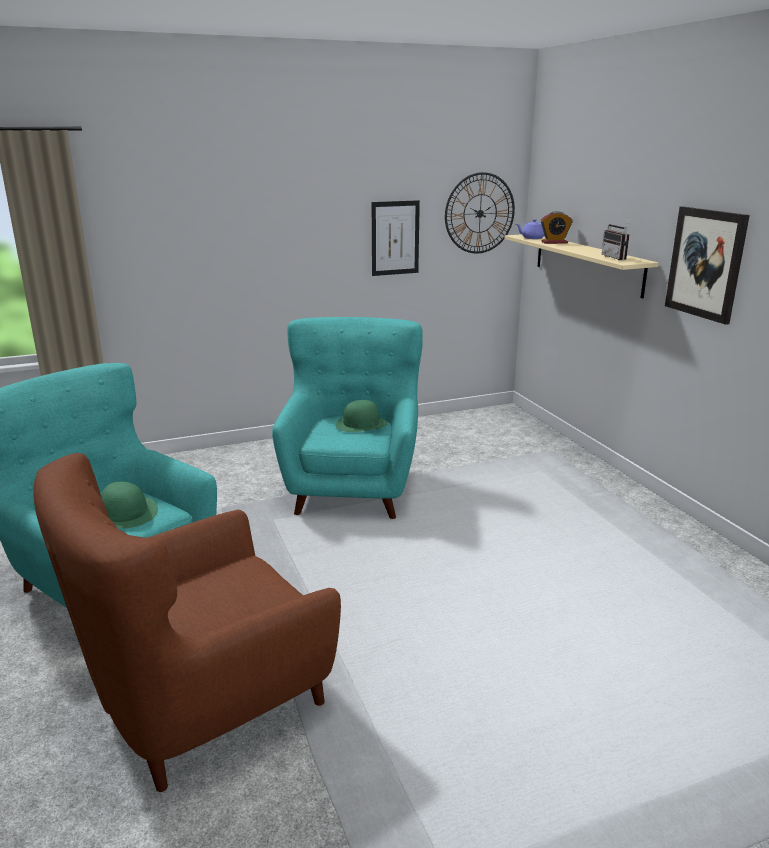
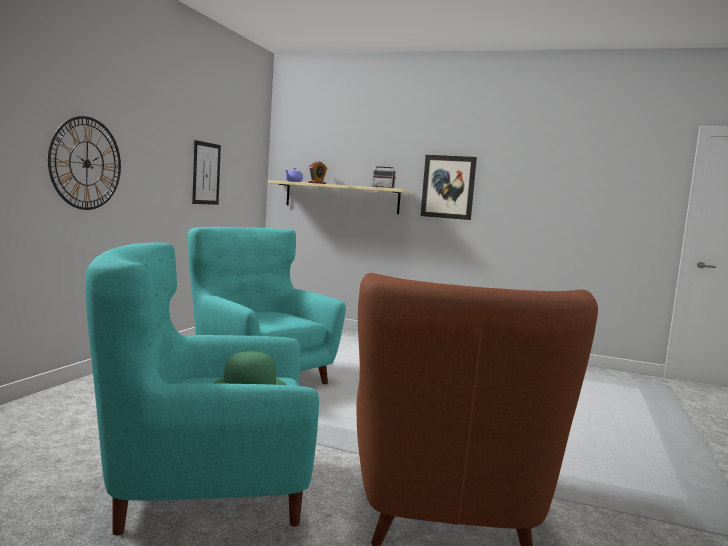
camera: 50 degrees left, 15 degrees down
green hat [336,400,387,432] -> none
wall clock [445,172,515,254] -> wall clock moved to [48,116,121,210]

